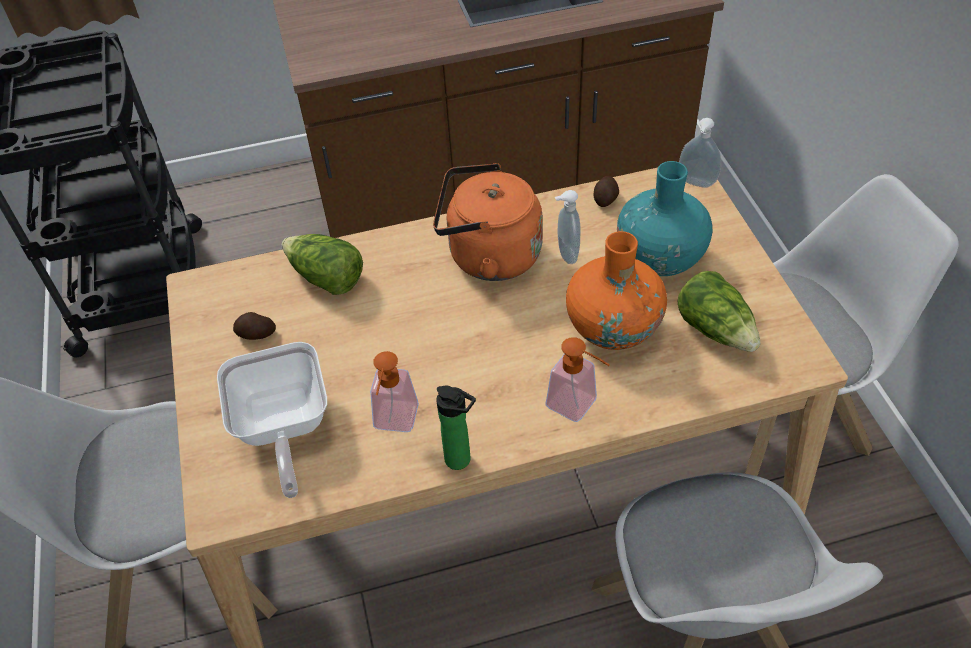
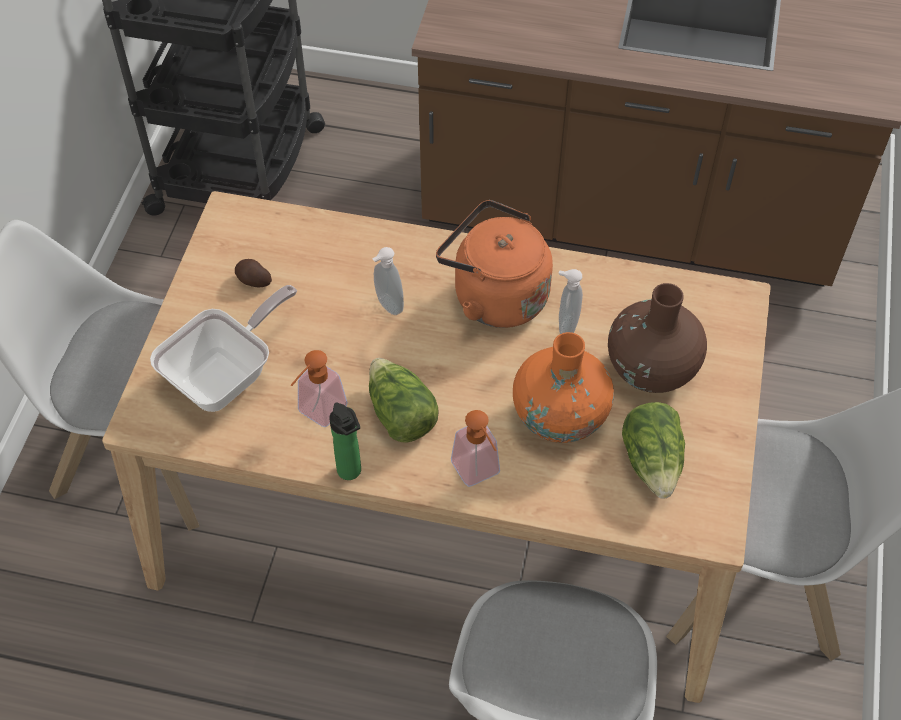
camera: 25 degrees right, 5 degrees up
frying pan [217,342,327,498] -> frying pan turned 150 degrees counterclockwise [150,285,297,412]
lettuce [282,234,363,295] -> lettuce moved to [369,358,439,443]
potato [594,176,619,207] -> none
turquoise vase [617,161,712,276] -> brown vase [608,283,707,393]
soap dispenser [679,118,721,188] -> soap dispenser moved to [372,247,404,315]

